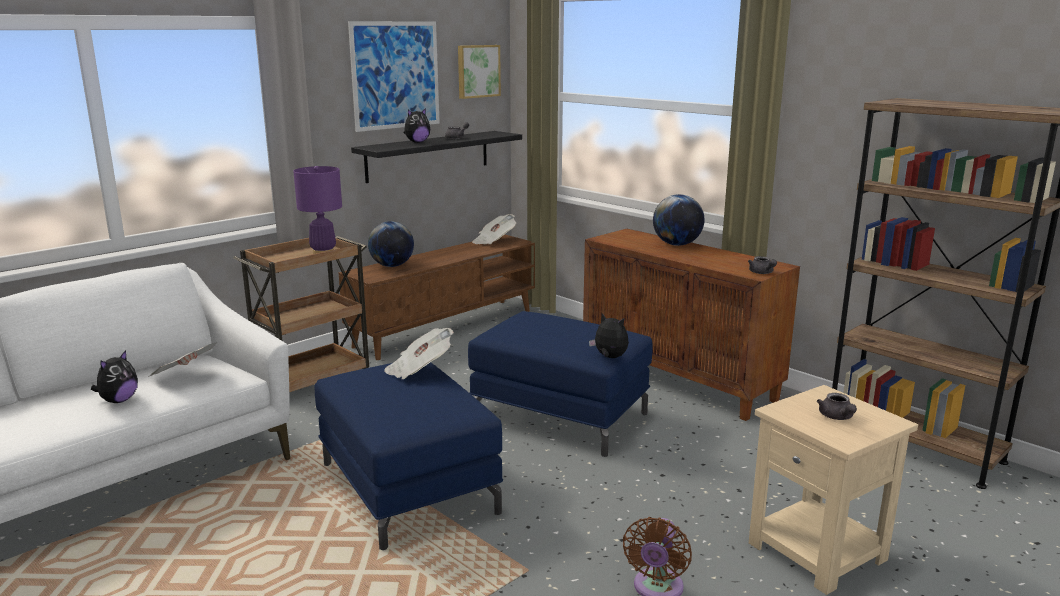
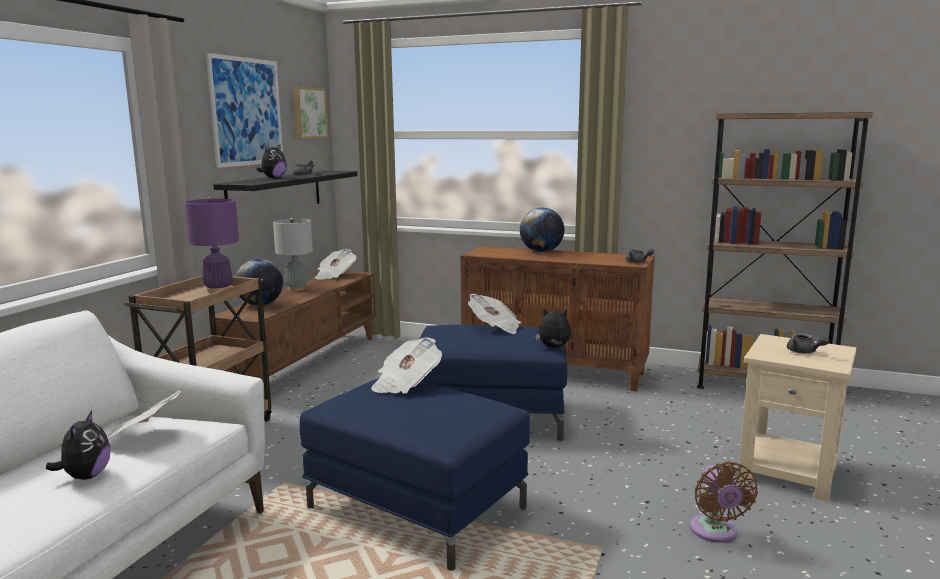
camera: 25 degrees left, 5 degrees down
none -> grey table lamp [273,218,313,291]
none -> newspaper [468,294,521,334]

